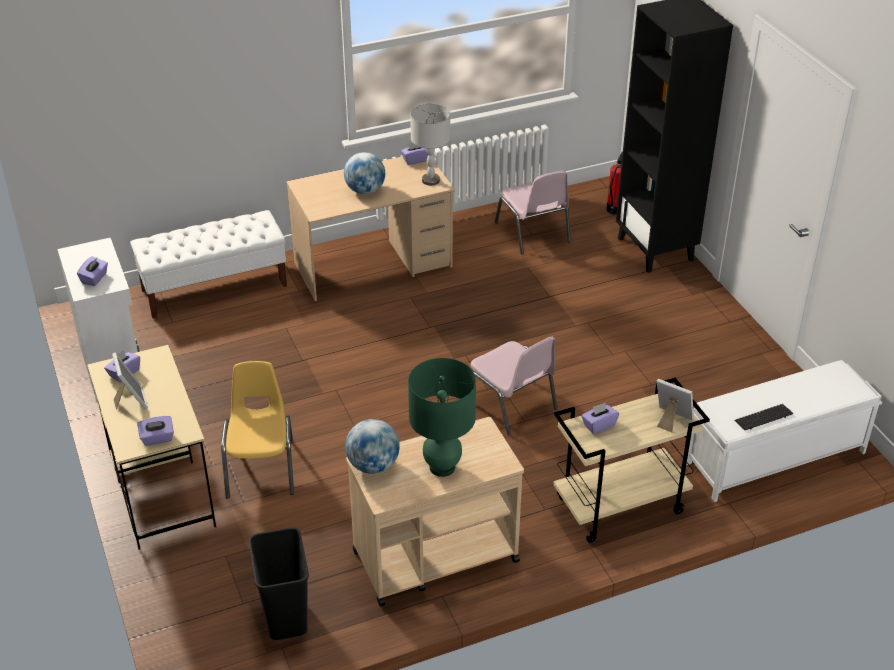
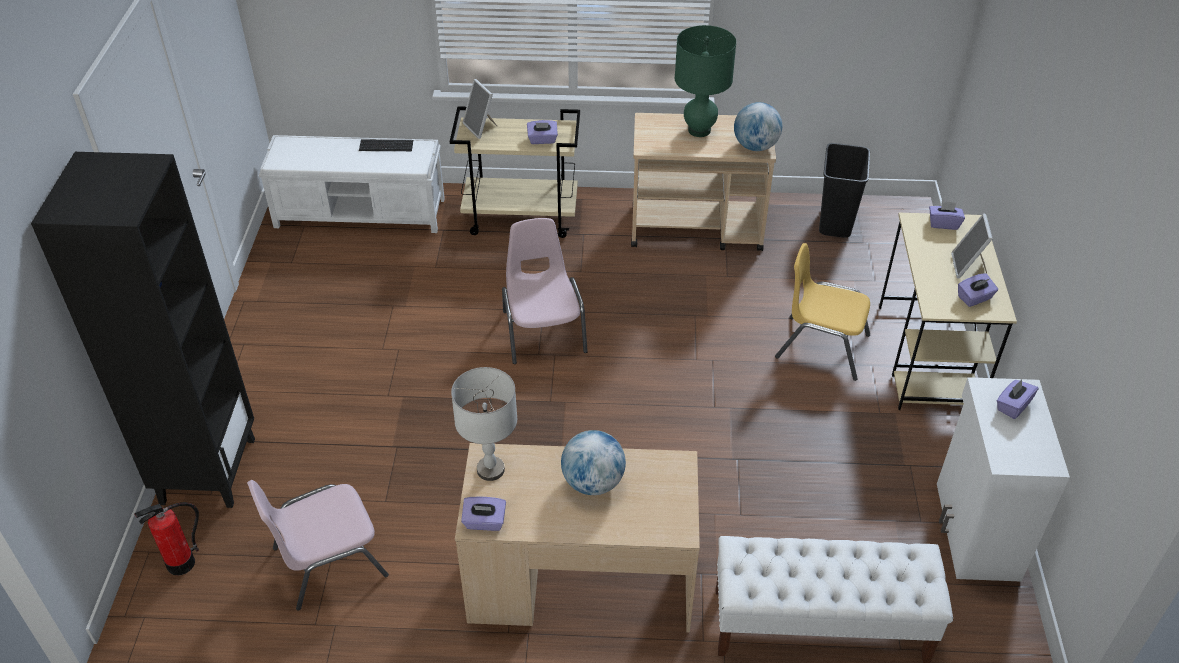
camera: 155 degrees left, 5 degrees up
yellow chair [221,361,294,499] -> yellow chair turned 90 degrees clockwise [775,243,870,381]
pink chair [495,171,571,254] -> pink chair turned 120 degrees counterclockwise [247,480,389,611]

